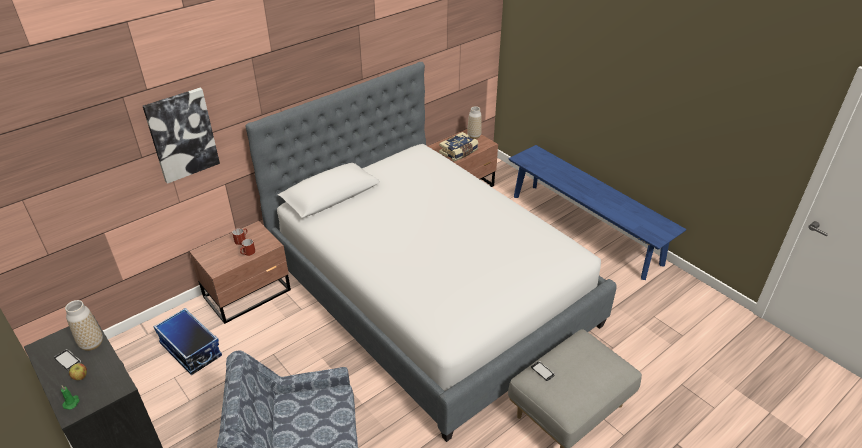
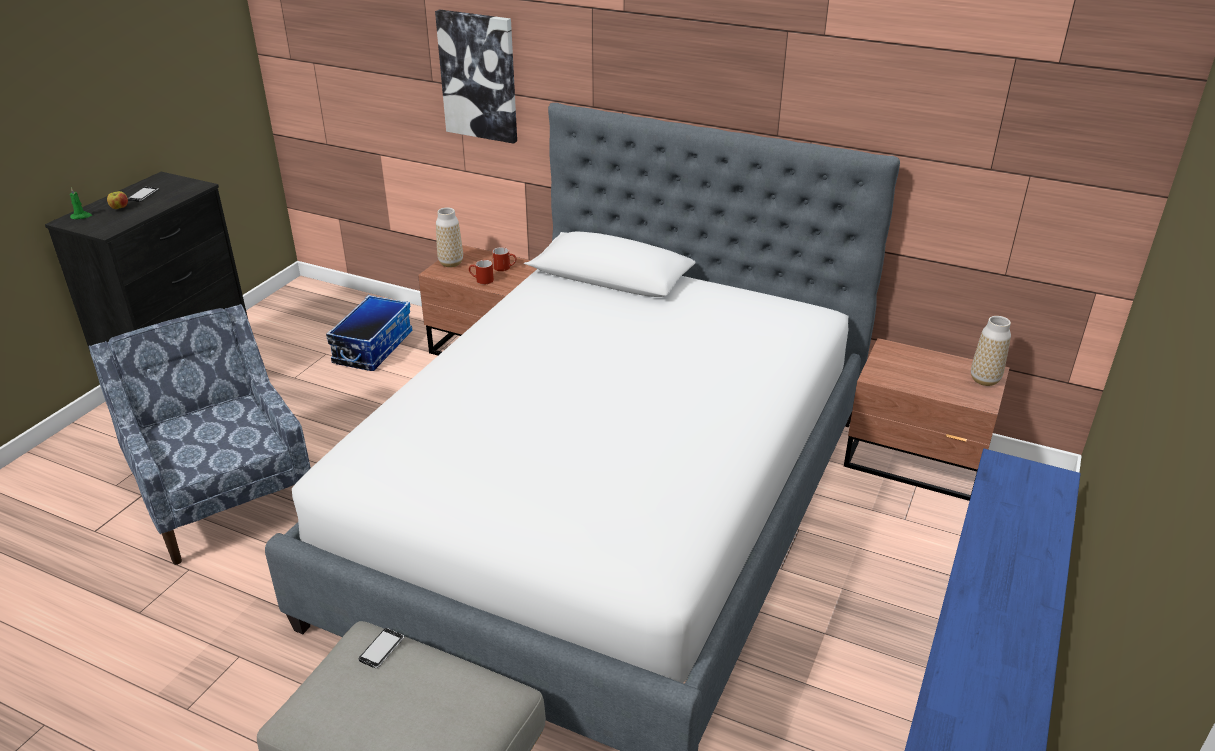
camera: 65 degrees right, 5 degrees down
vase [65,300,103,351] -> vase moved to [436,208,463,267]
book [439,132,478,162] -> none

